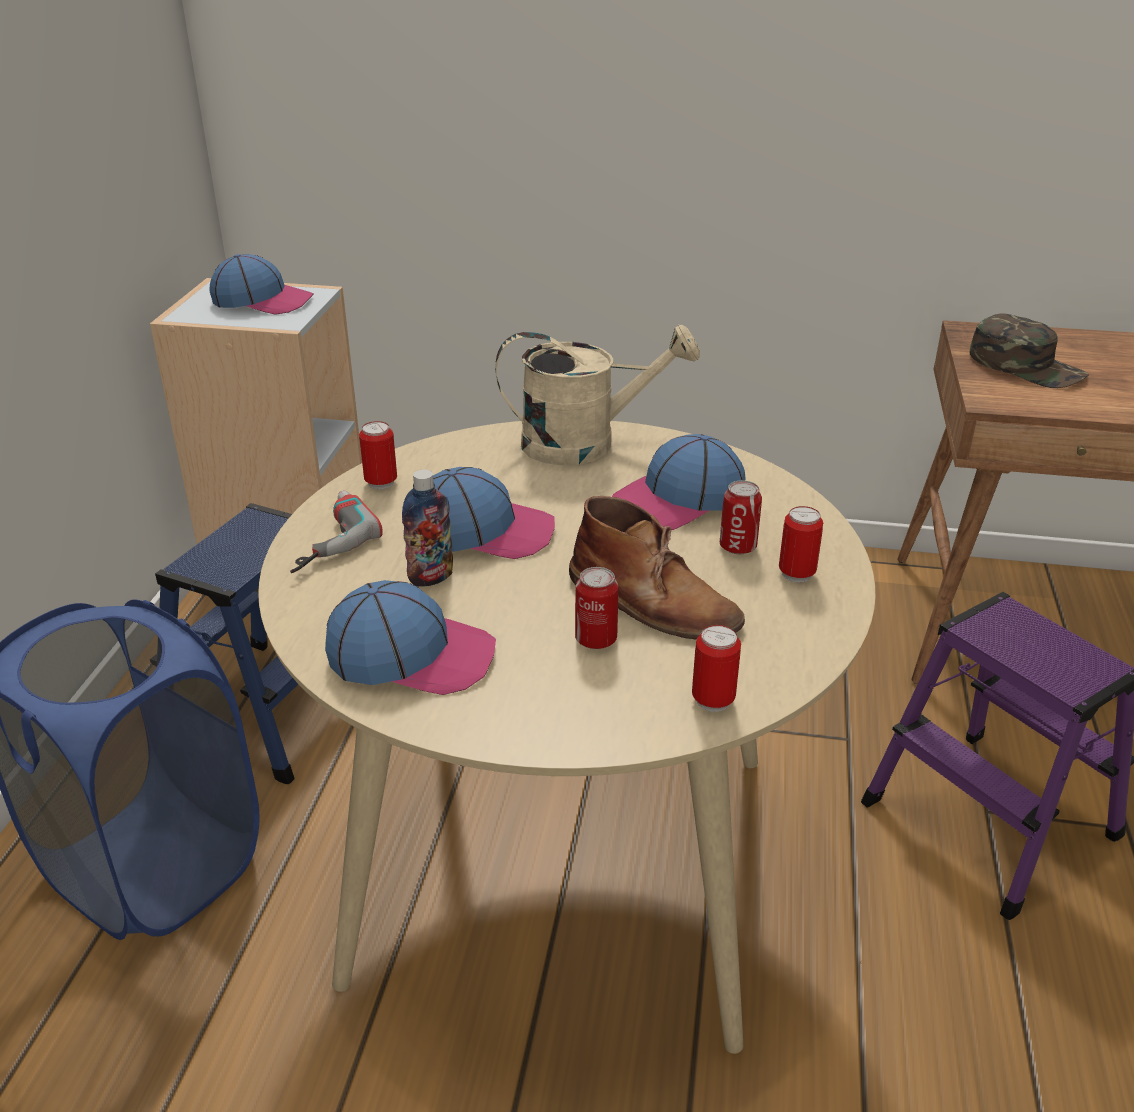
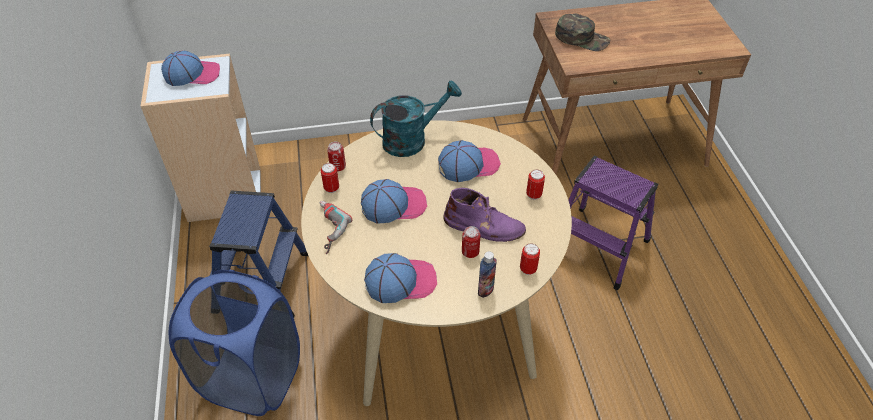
camera: 20 degrees left, 15 degrees up
bottle [402,470,453,587] -> bottle moved to [478,252,497,298]
beige watering can [495,324,700,465] -> turquoise watering can [370,81,462,157]
brown boot [569,496,745,639] -> purple boot [443,188,526,242]
cap [612,434,746,530] -> cap turned 150 degrees counterclockwise [438,140,501,182]
can [720,480,762,554] -> can moved to [327,142,346,172]

